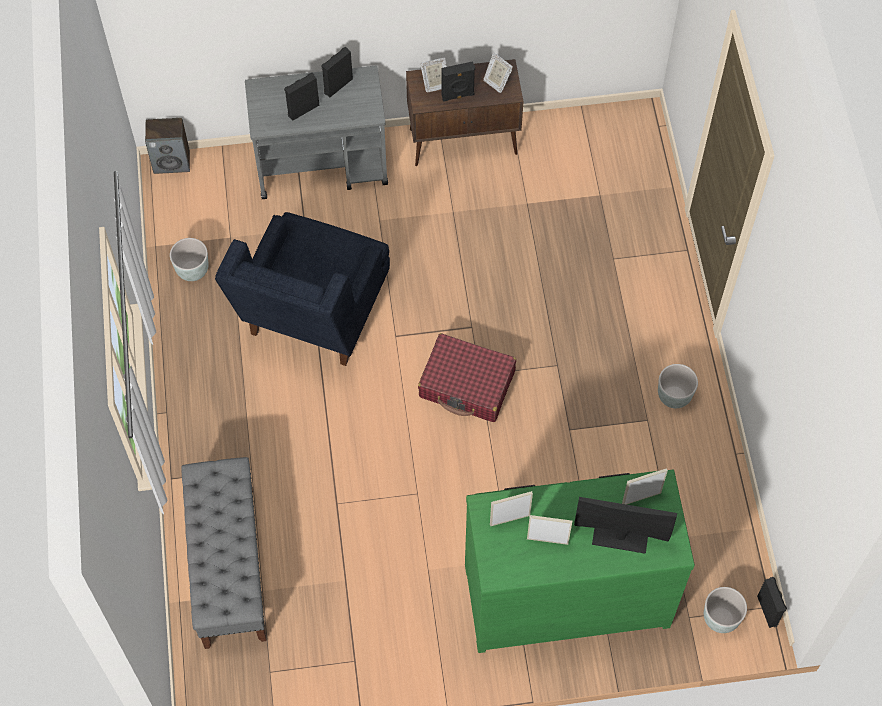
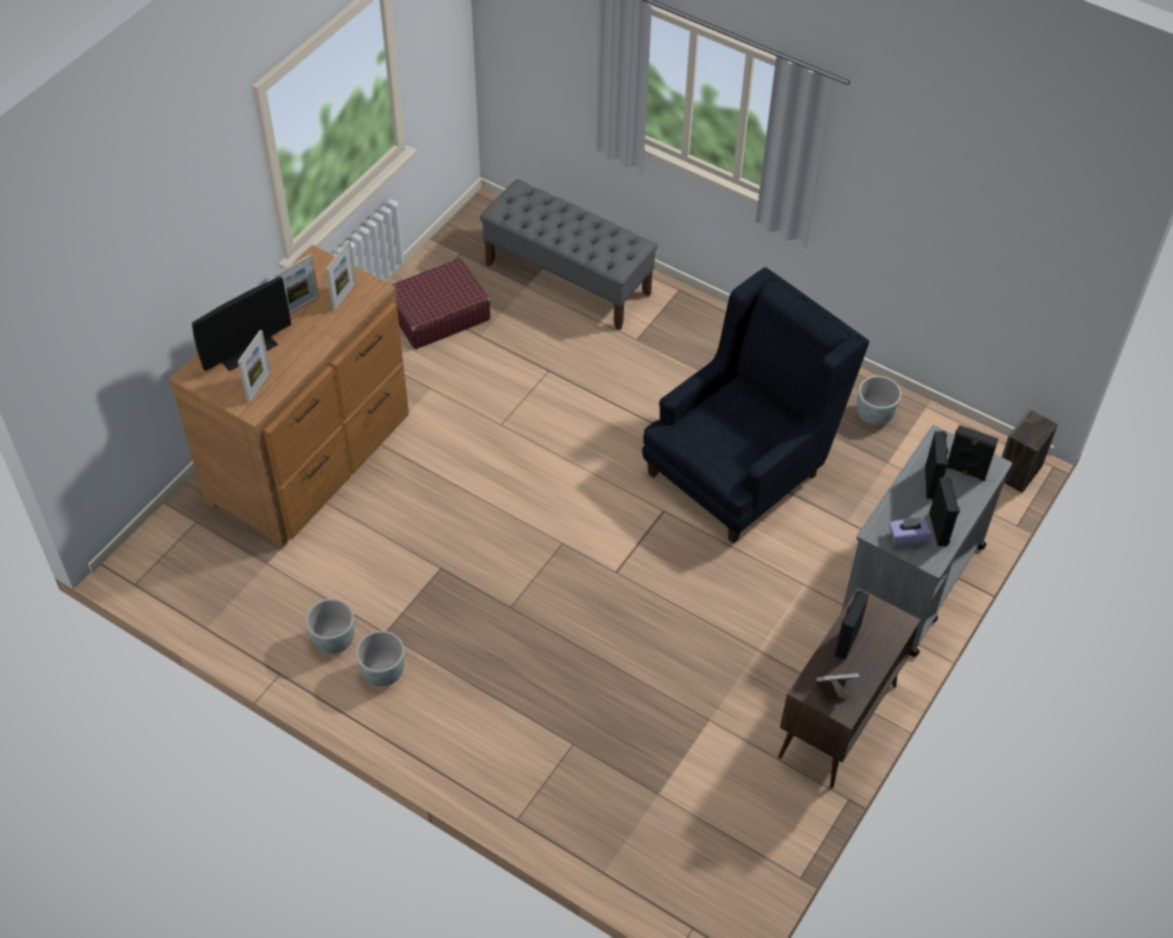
camera: 130 degrees right, 10 degrees down
blue armchair [215,212,390,366] -> blue armchair turned 75 degrees clockwise [642,267,869,543]
red suitcase [418,333,516,422] -> red suitcase moved to [392,259,490,349]
picture frame [420,57,447,92] -> none
green dresser [465,470,695,653] -> brown dresser [169,245,409,548]
grey planter [704,587,747,633] -> grey planter moved to [306,599,354,654]
black speaker [757,577,787,628] -> black speaker moved to [947,425,998,481]
none -> purple tissue box [889,518,931,547]

